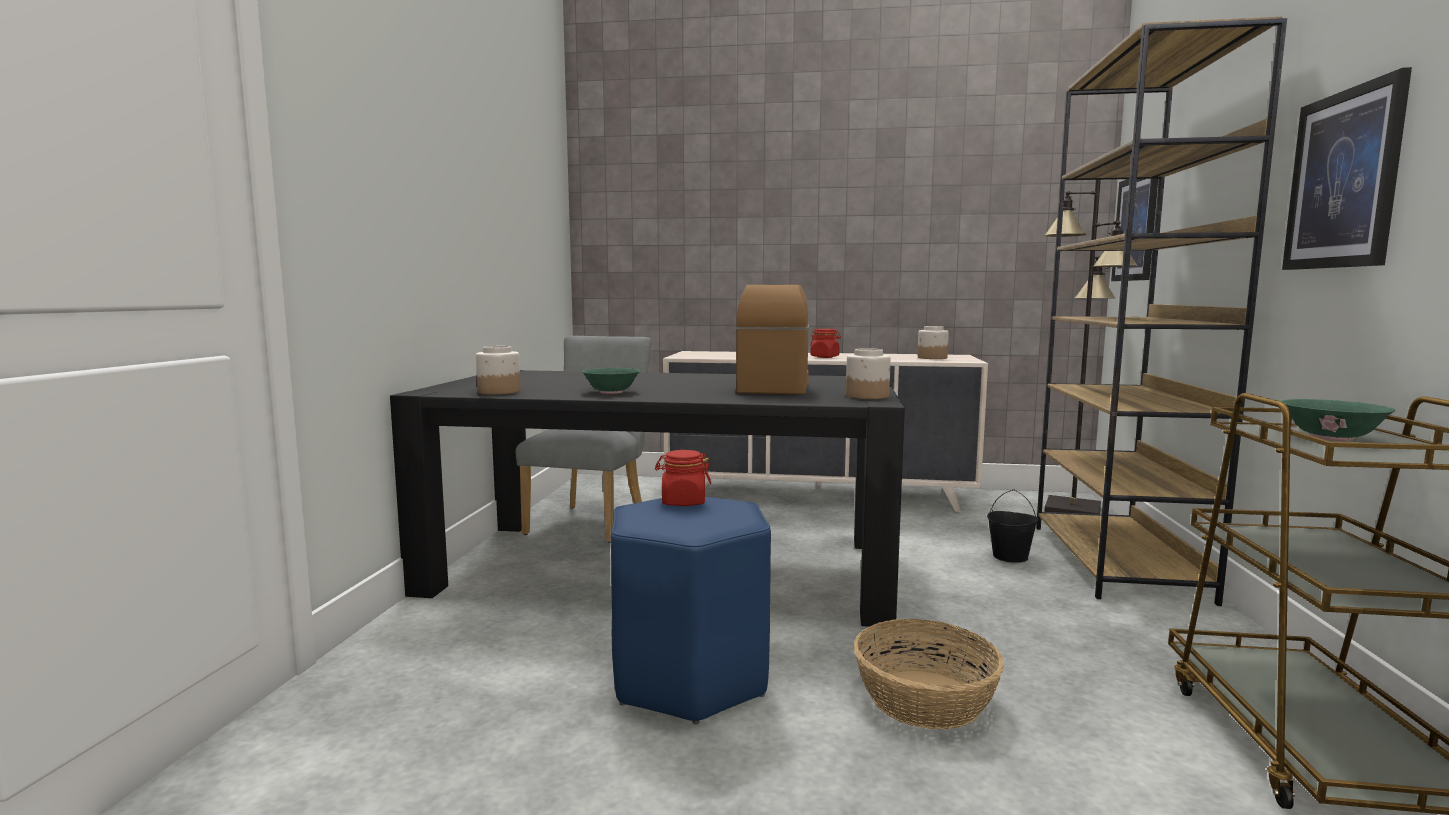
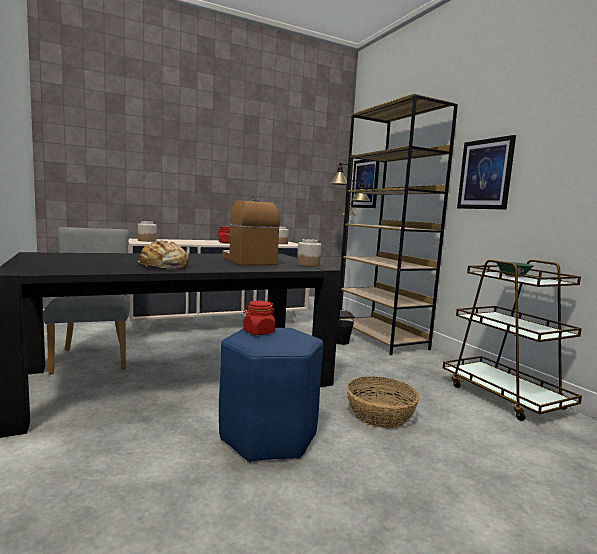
camera: 35 degrees left, 0 degrees up
jar [476,346,520,395] -> jar moved to [138,221,157,242]
green bowl [581,368,641,394] -> bread [138,240,189,270]

